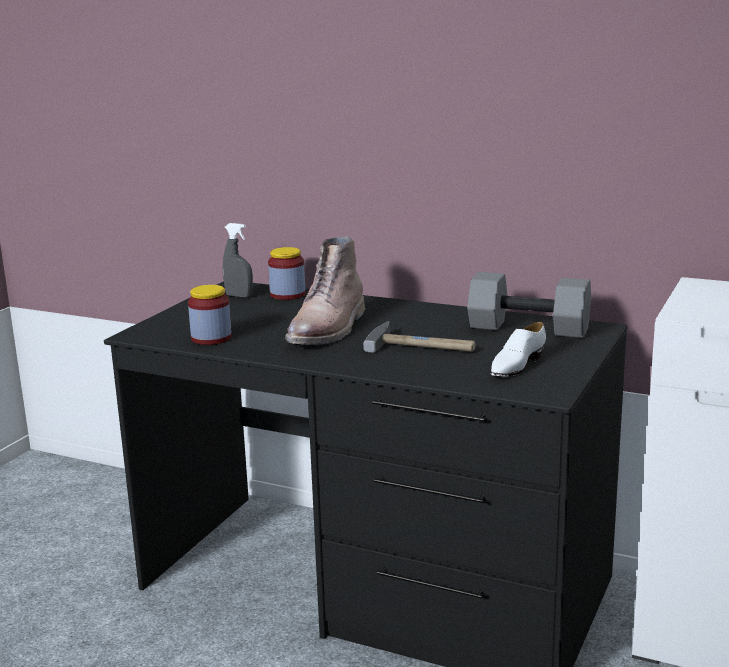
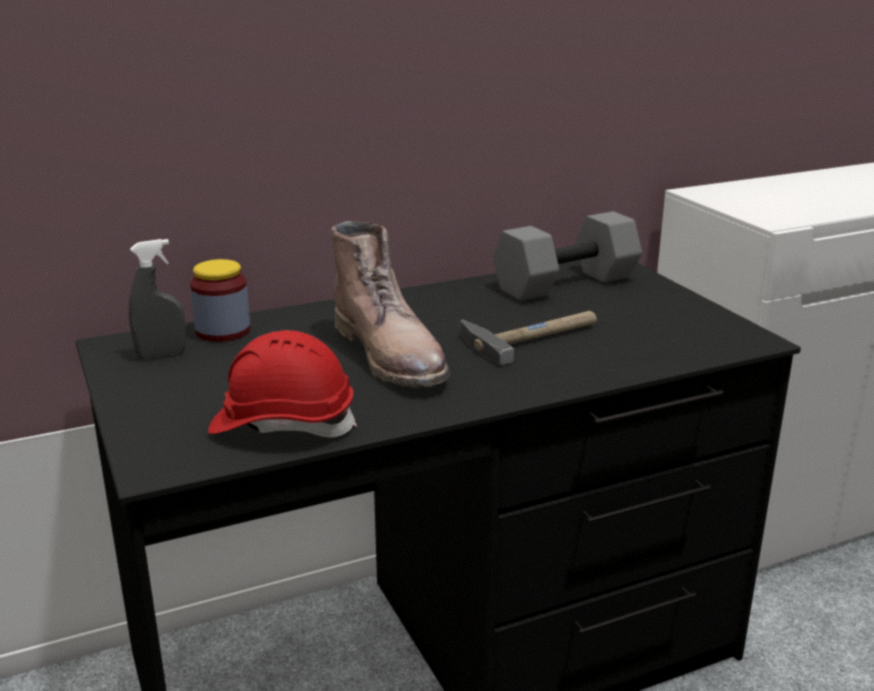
camera: 50 degrees left, 5 degrees up
jar [188,285,232,345] -> red hard hat [208,330,357,437]
white shoe [491,322,546,377] -> none

